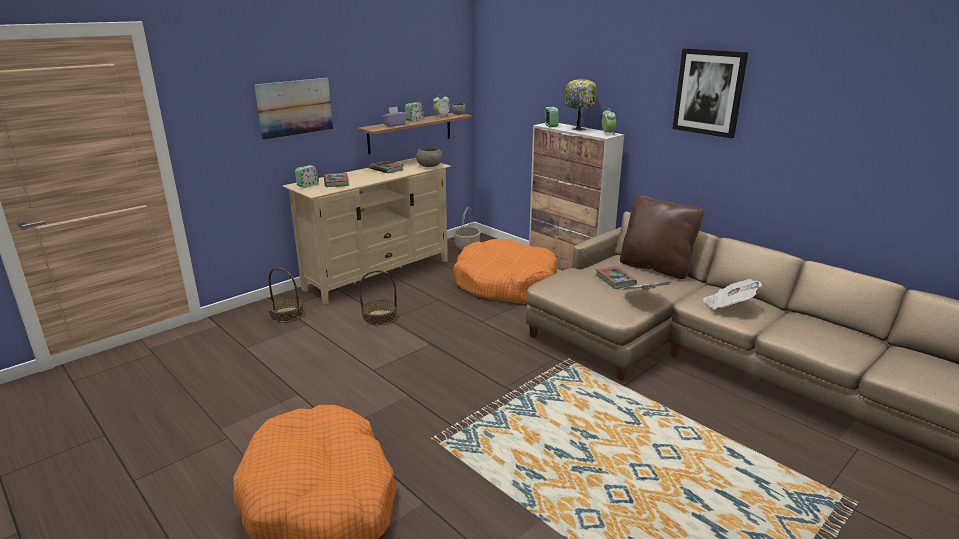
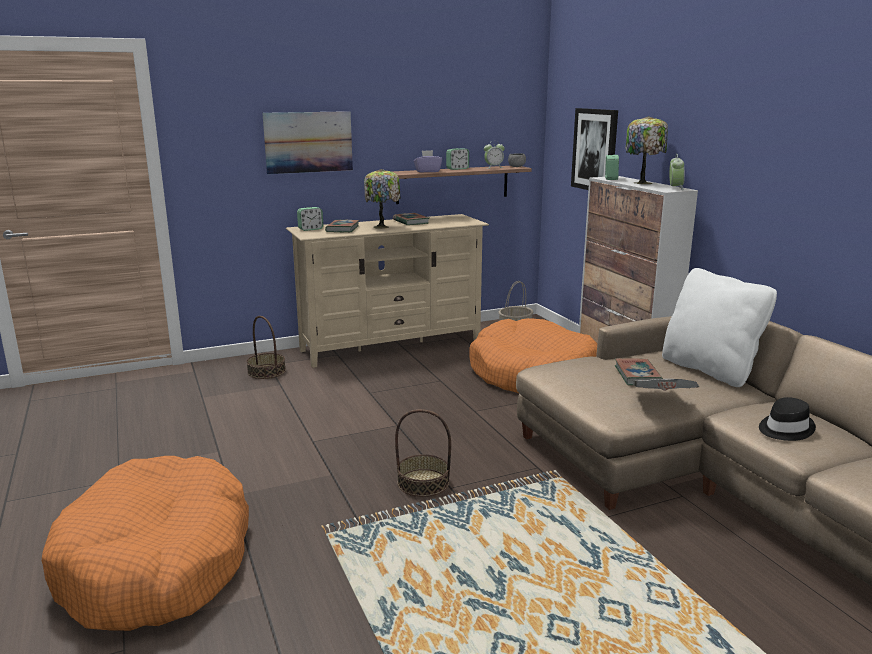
camera: 20 degrees right, 5 degrees down
basket [359,270,396,326] -> basket moved to [395,409,451,497]
grey bowl [416,147,442,167] -> none
brown pillow [620,195,704,279] -> white pillow [662,268,777,387]
picture [673,48,748,138] -> picture moved to [571,108,618,190]
newspaper [703,279,762,309] -> black hat [759,397,816,441]
none -> table lamp [364,169,401,229]

